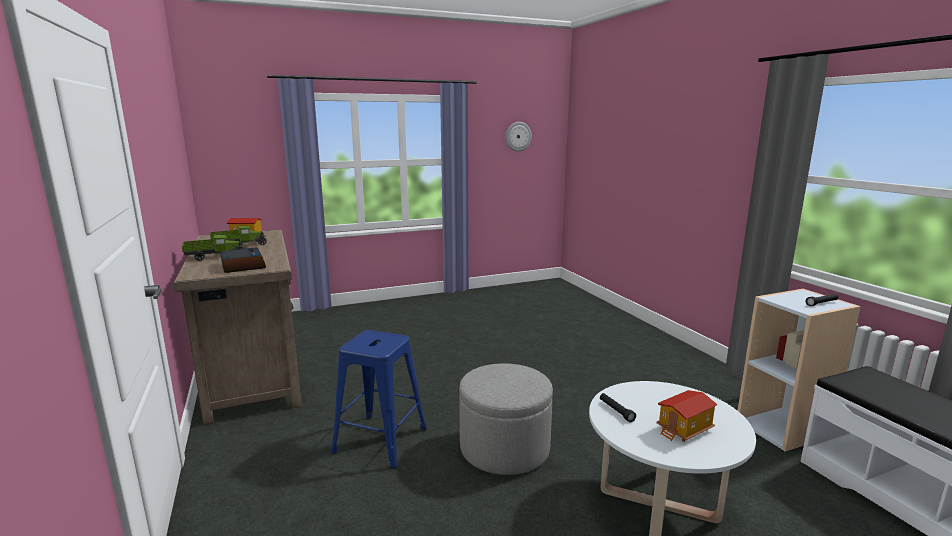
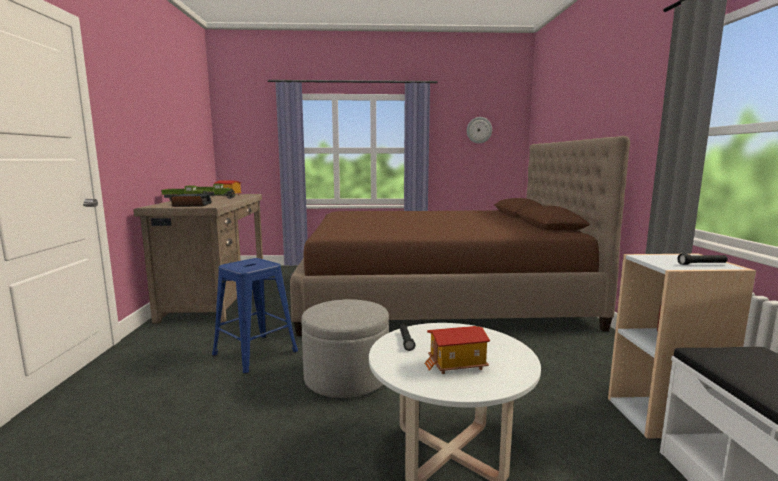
camera: 20 degrees right, 5 degrees down
none -> brown bed [290,136,630,336]

